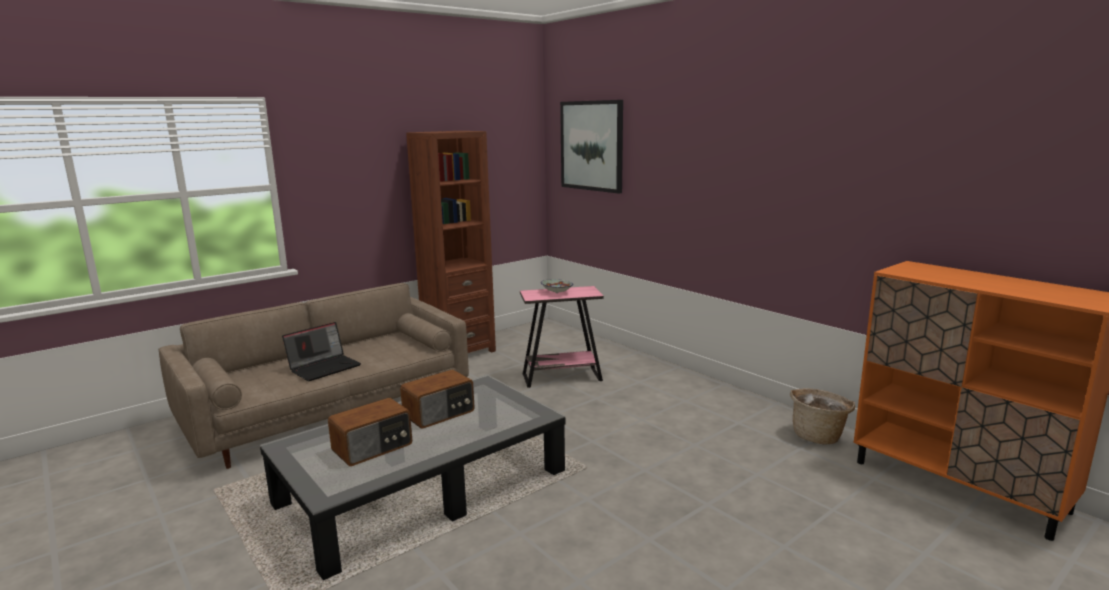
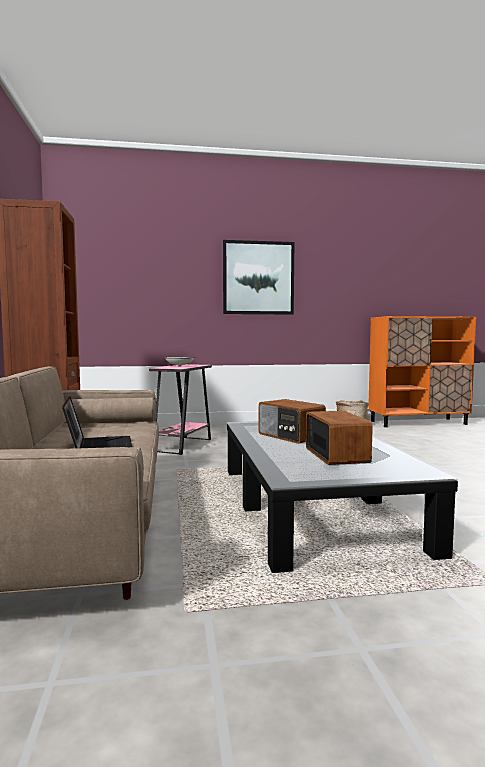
camera: 60 degrees left, 10 degrees down
radio [400,370,475,429] -> radio turned 150 degrees clockwise [258,399,326,444]
picture [560,100,623,194] -> picture moved to [223,240,294,315]

